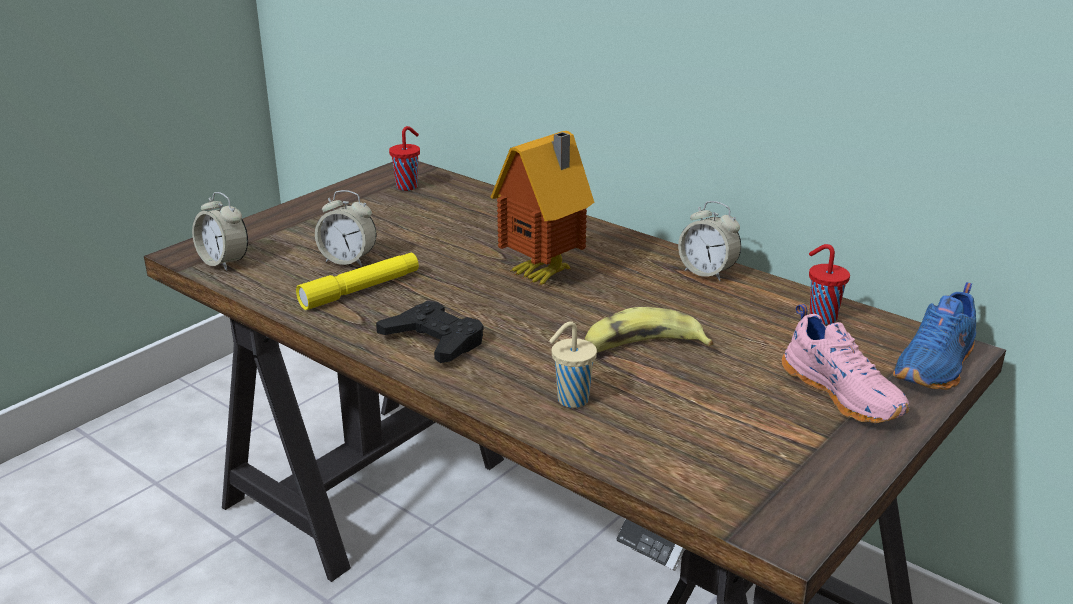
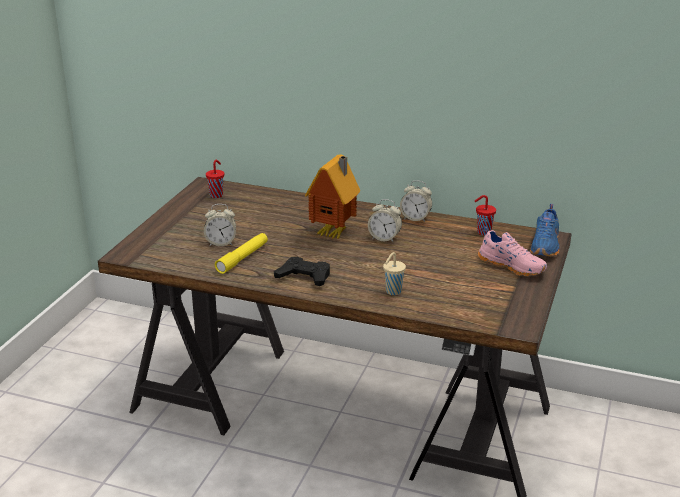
camera: 20 degrees left, 0 degrees up
alarm clock [192,192,248,271] -> alarm clock moved to [368,199,402,243]
banana [585,307,713,353] -> none

